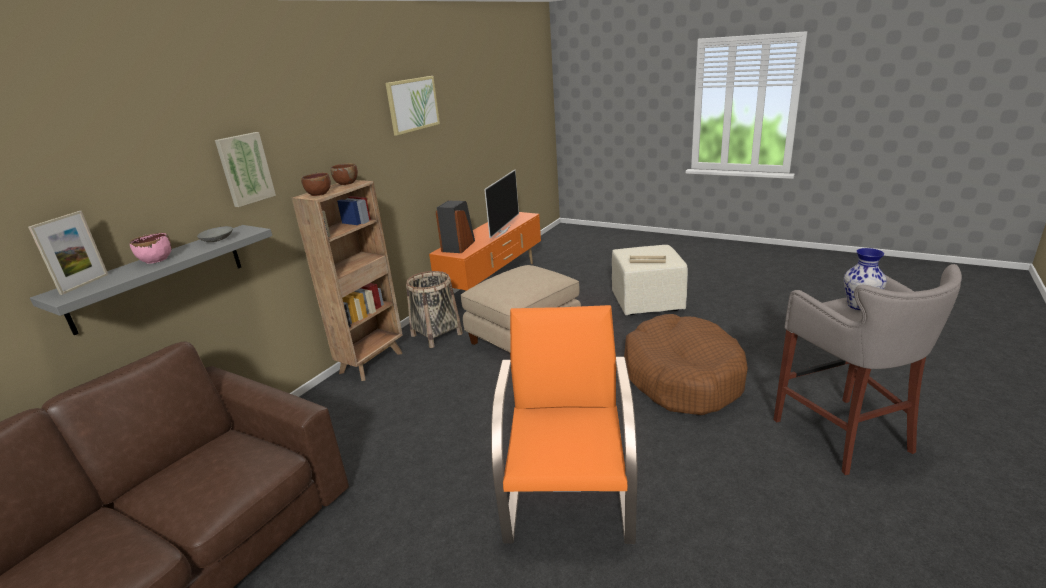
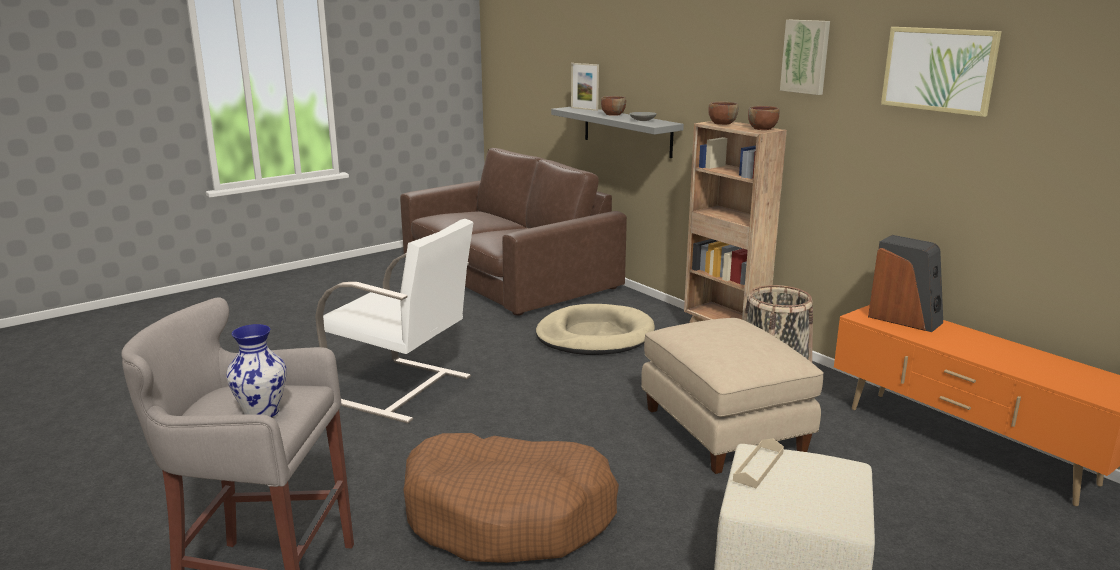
camera: 110 degrees right, 5 degrees down
pink bowl [129,233,172,264] -> brown bowl [601,96,626,116]
picture [215,132,276,207] -> picture moved to [780,20,830,95]
television [484,170,519,238] -> none
orange armchair [491,305,637,544] -> white armchair [315,219,473,423]
none -> beige dog bed [536,304,655,355]

